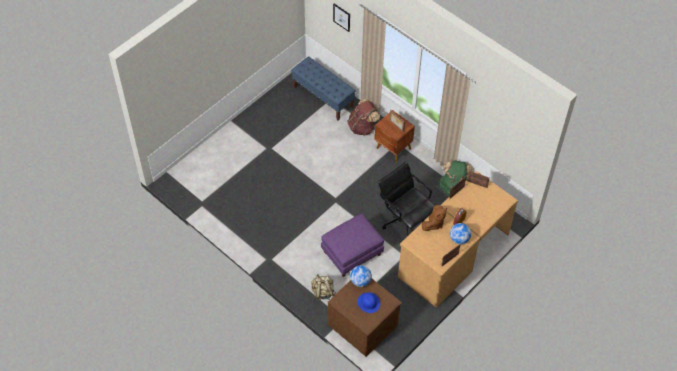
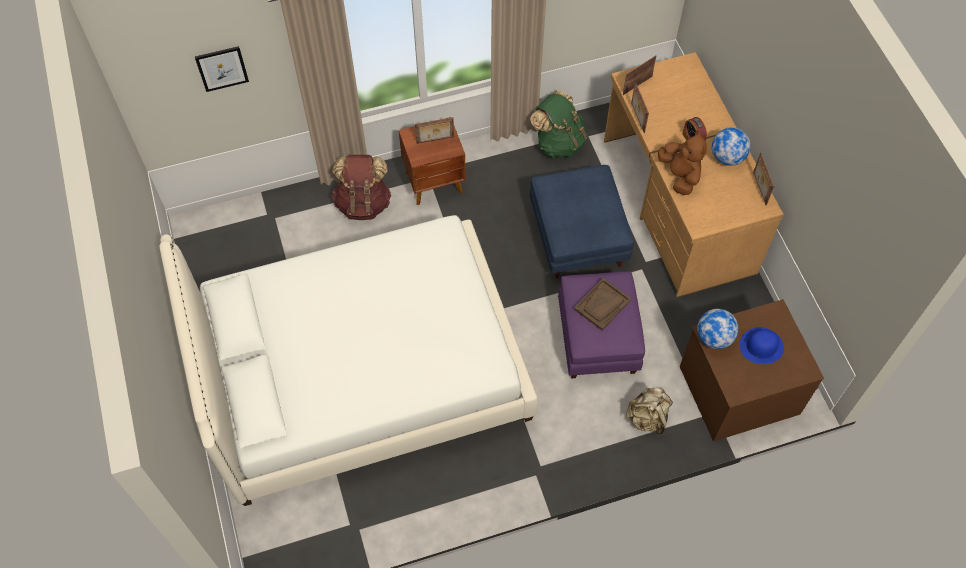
camera: 60 degrees left, 5 degrees up
blue bench [291,56,356,121] -> none
black office chair [378,162,435,236] -> blue ottoman [530,165,634,279]
none -> white bed [159,215,538,506]
none -> brown tray [574,278,631,331]

